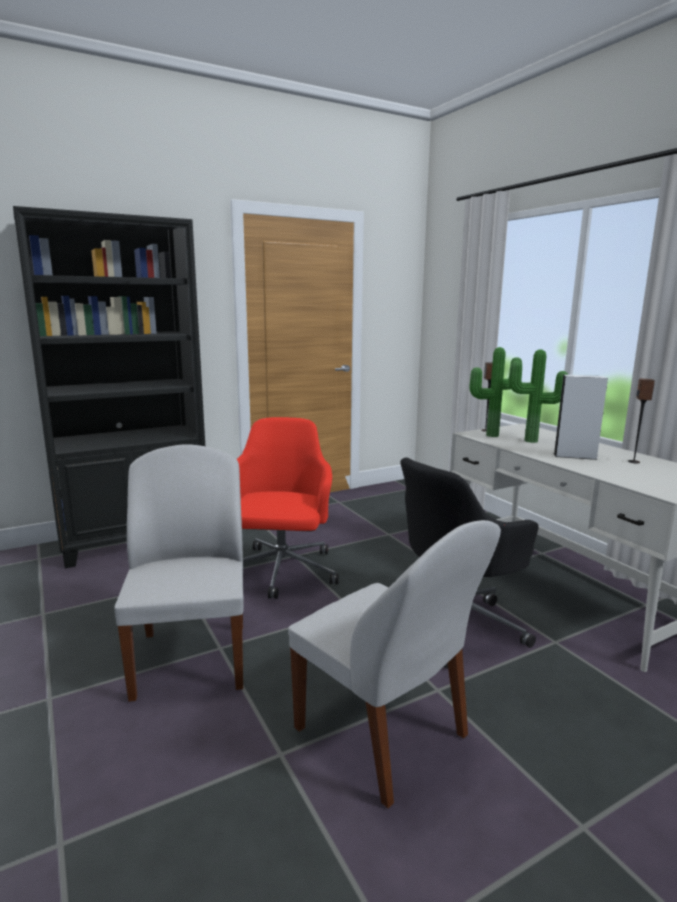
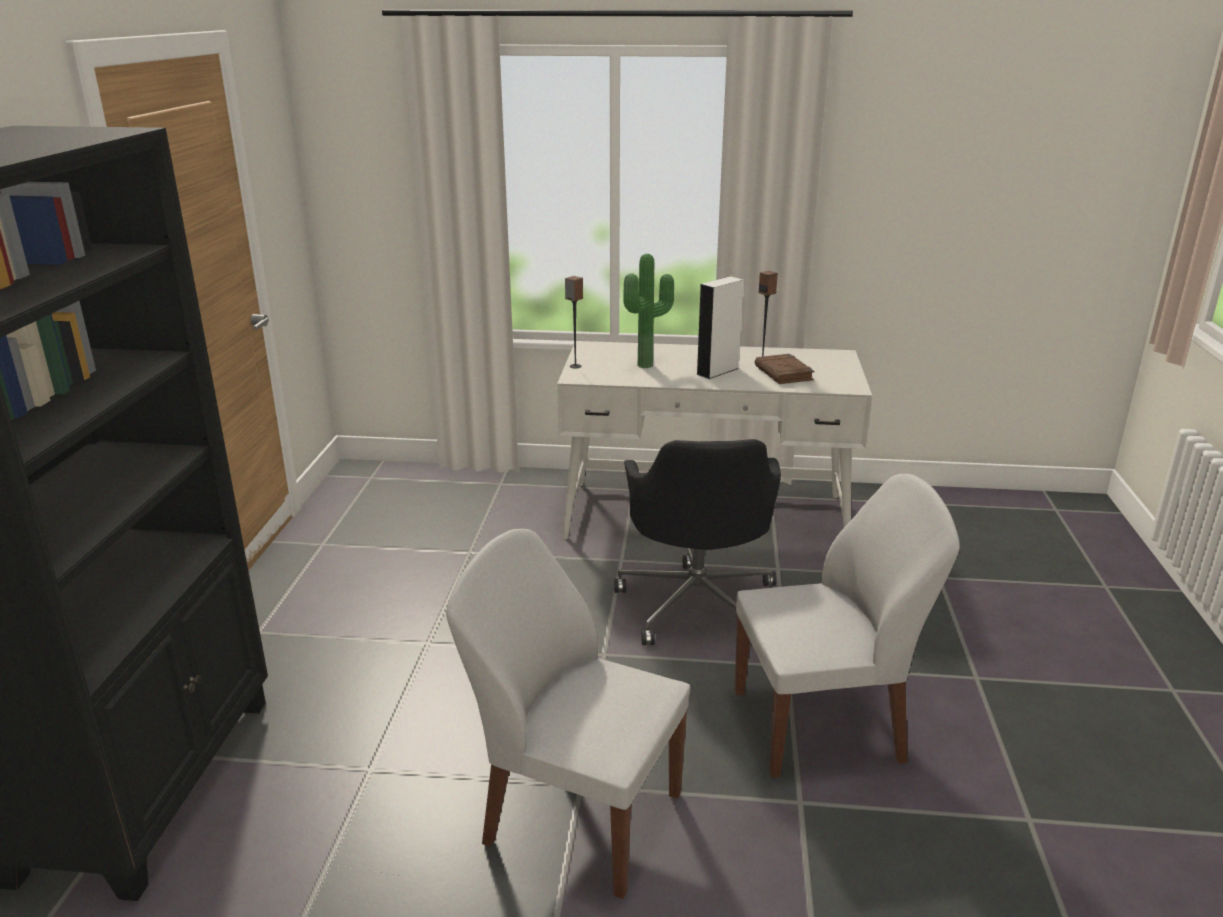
camera: 55 degrees left, 10 degrees up
red office chair [237,417,339,599] -> none
potted plant [469,347,522,437] -> none
none -> brown book [755,354,814,384]

